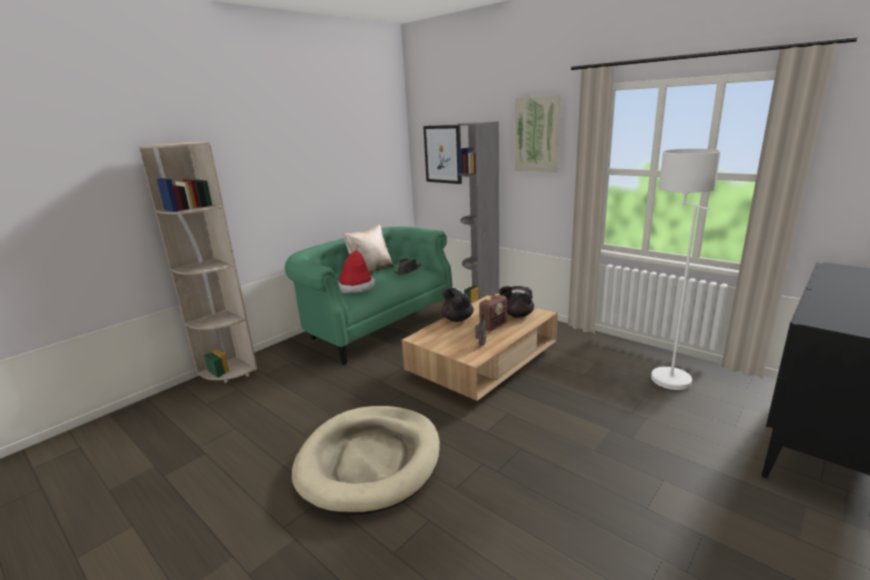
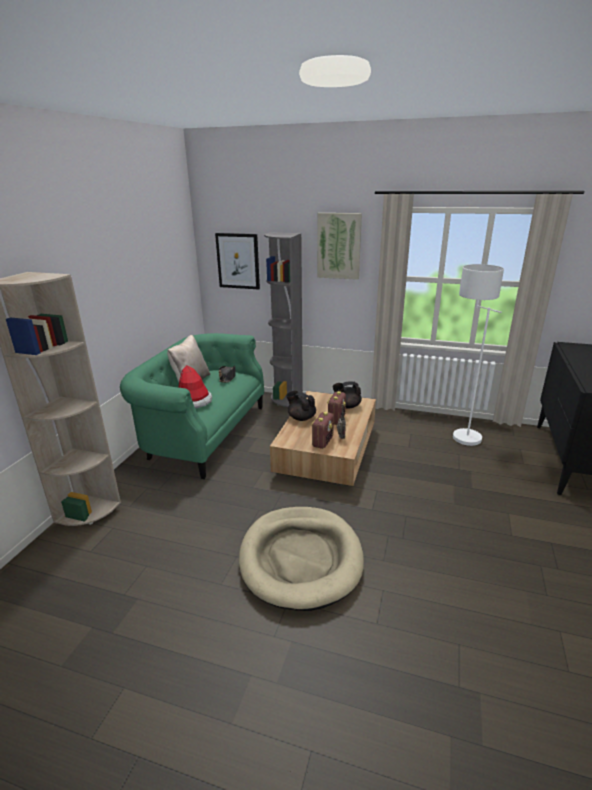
camera: 25 degrees left, 5 degrees up
none -> radio [311,412,334,449]

